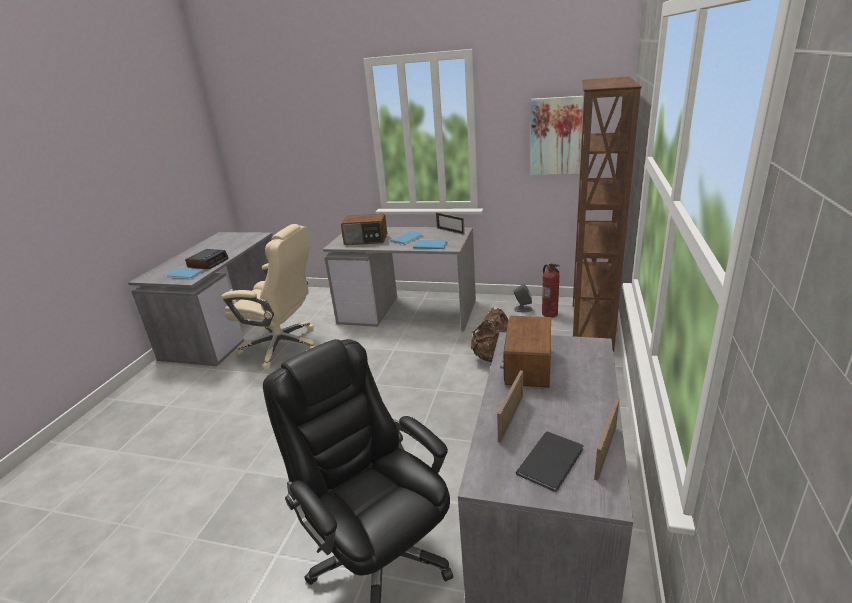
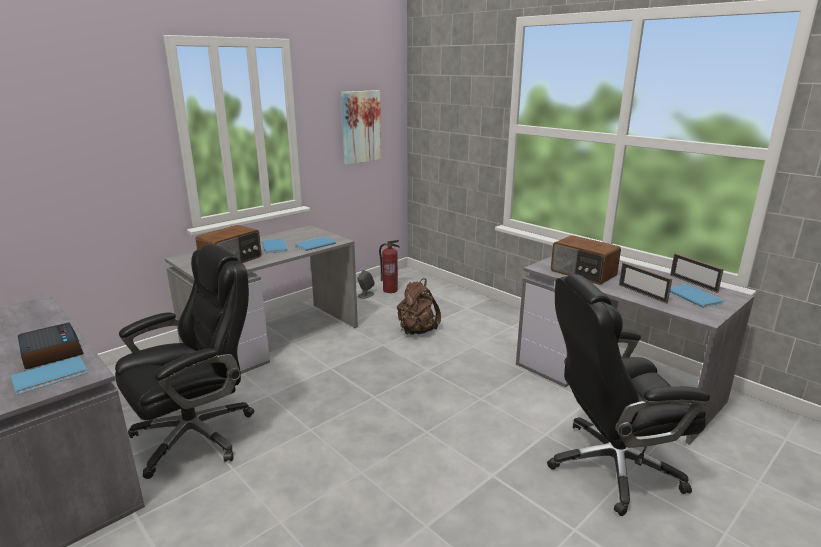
camera: 60 degrees left, 5 degrees down
beige office chair [221,224,315,369] -> black office chair [115,244,255,479]
picture frame [436,212,465,235] -> none
black book [516,431,583,492] -> blue book [670,284,725,308]
brown bookcase [573,77,642,352] -> none

